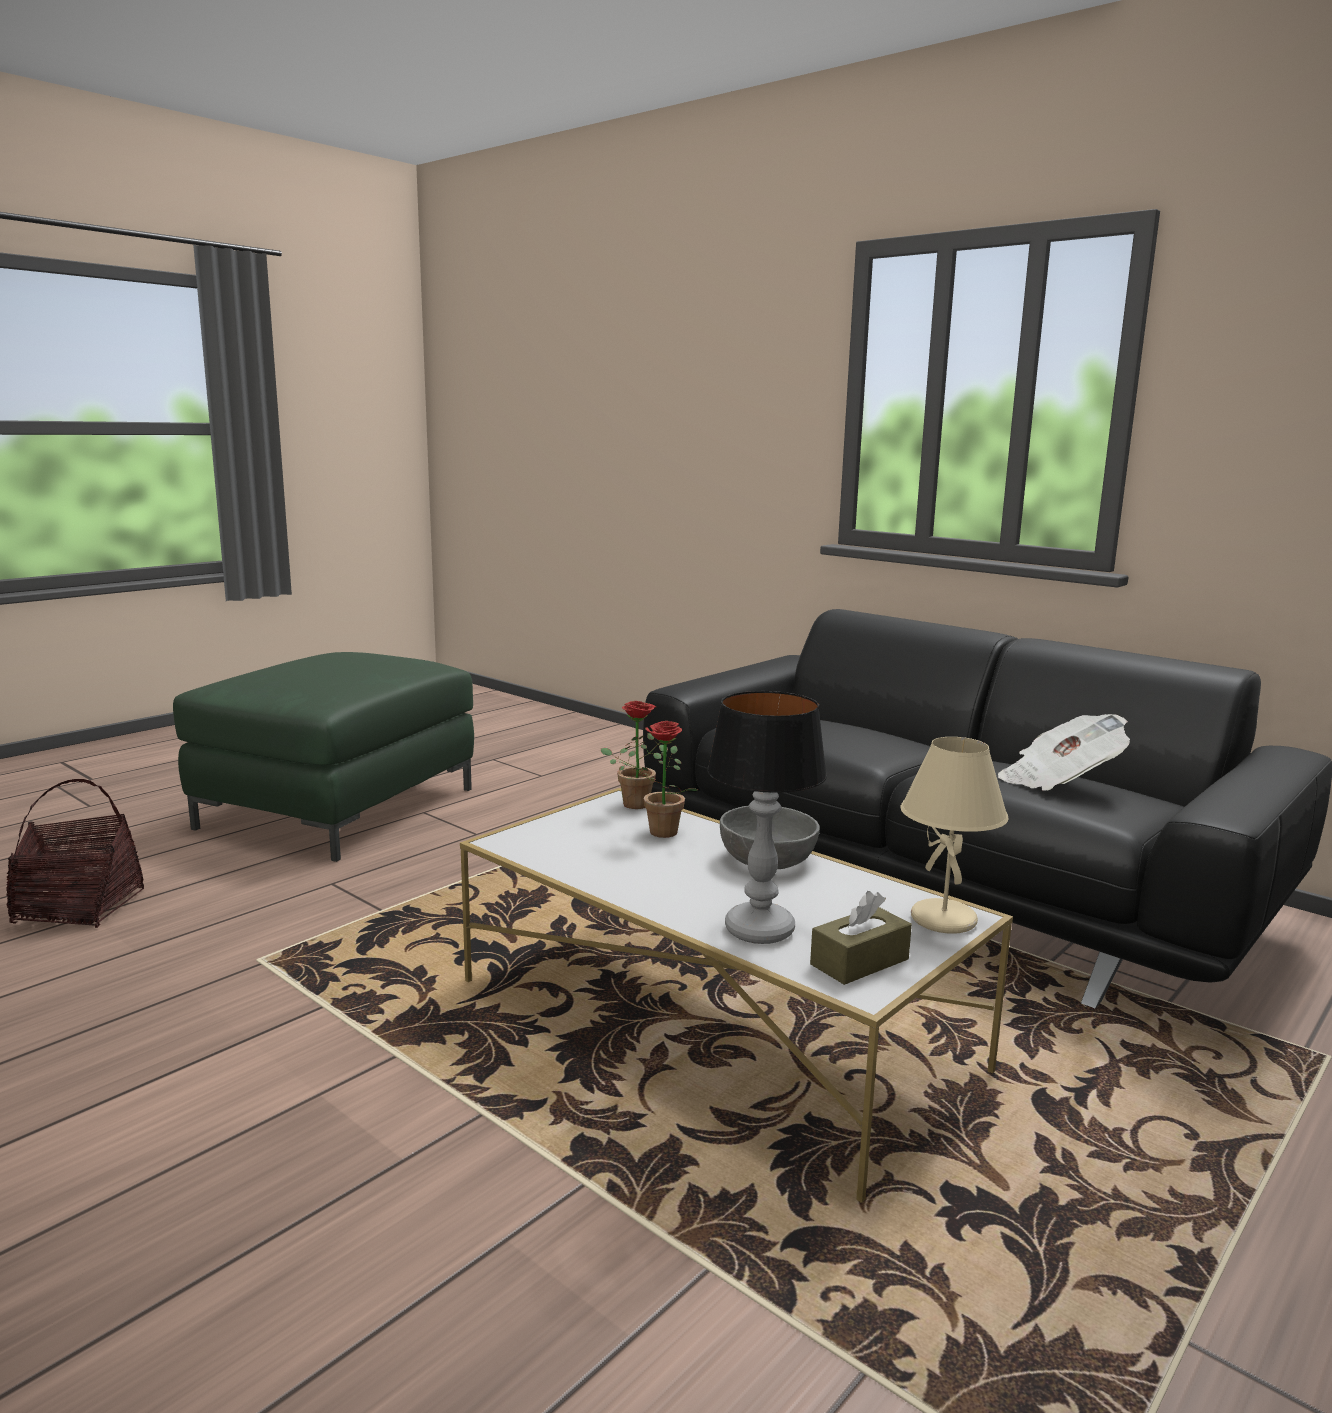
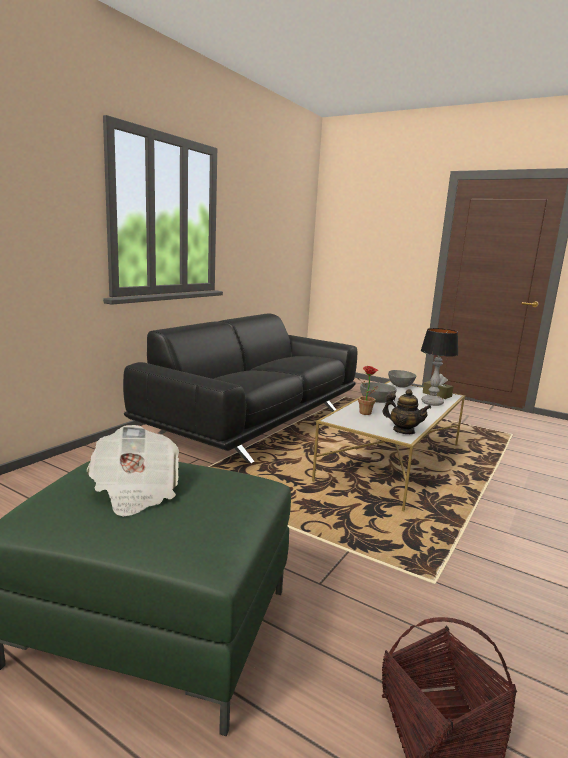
camera: 100 degrees left, 0 degrees up
potted plant [601,701,668,809] -> none
beige table lamp [901,737,1009,934] -> grey bowl [388,370,416,388]
newspaper [998,714,1130,791] -> newspaper moved to [87,425,179,517]
none -> teapot [382,389,431,434]

